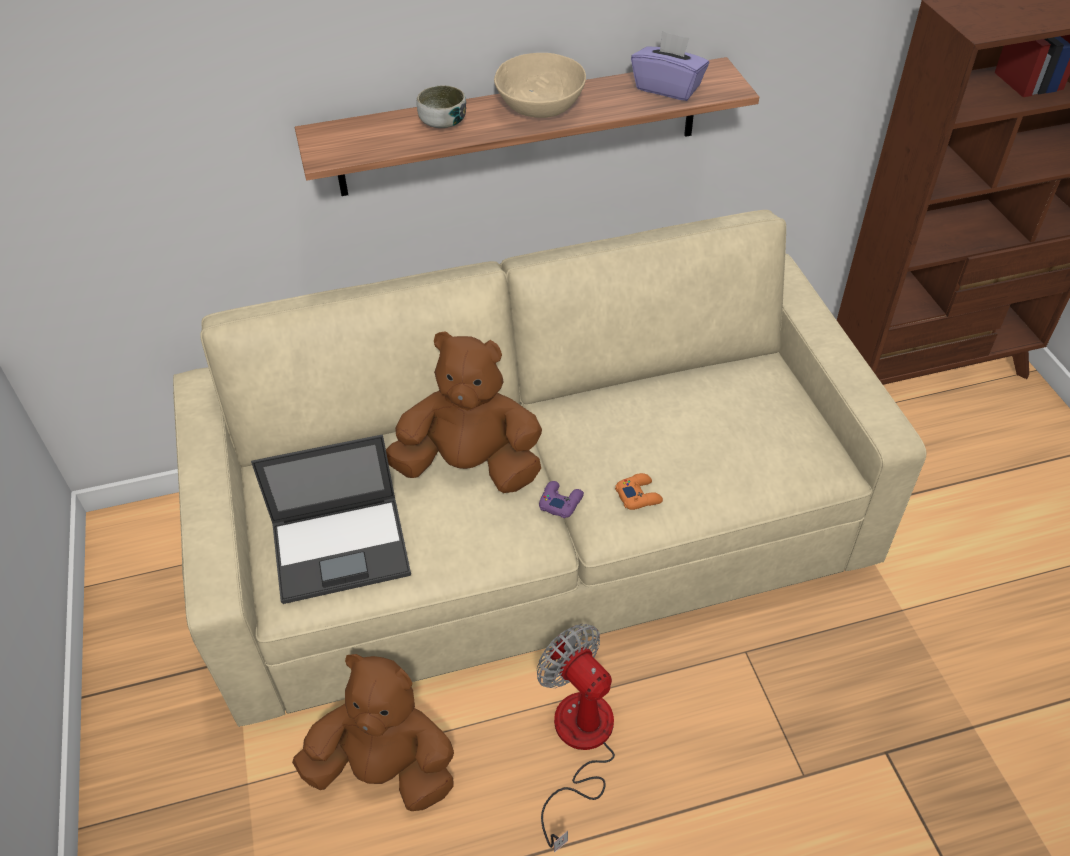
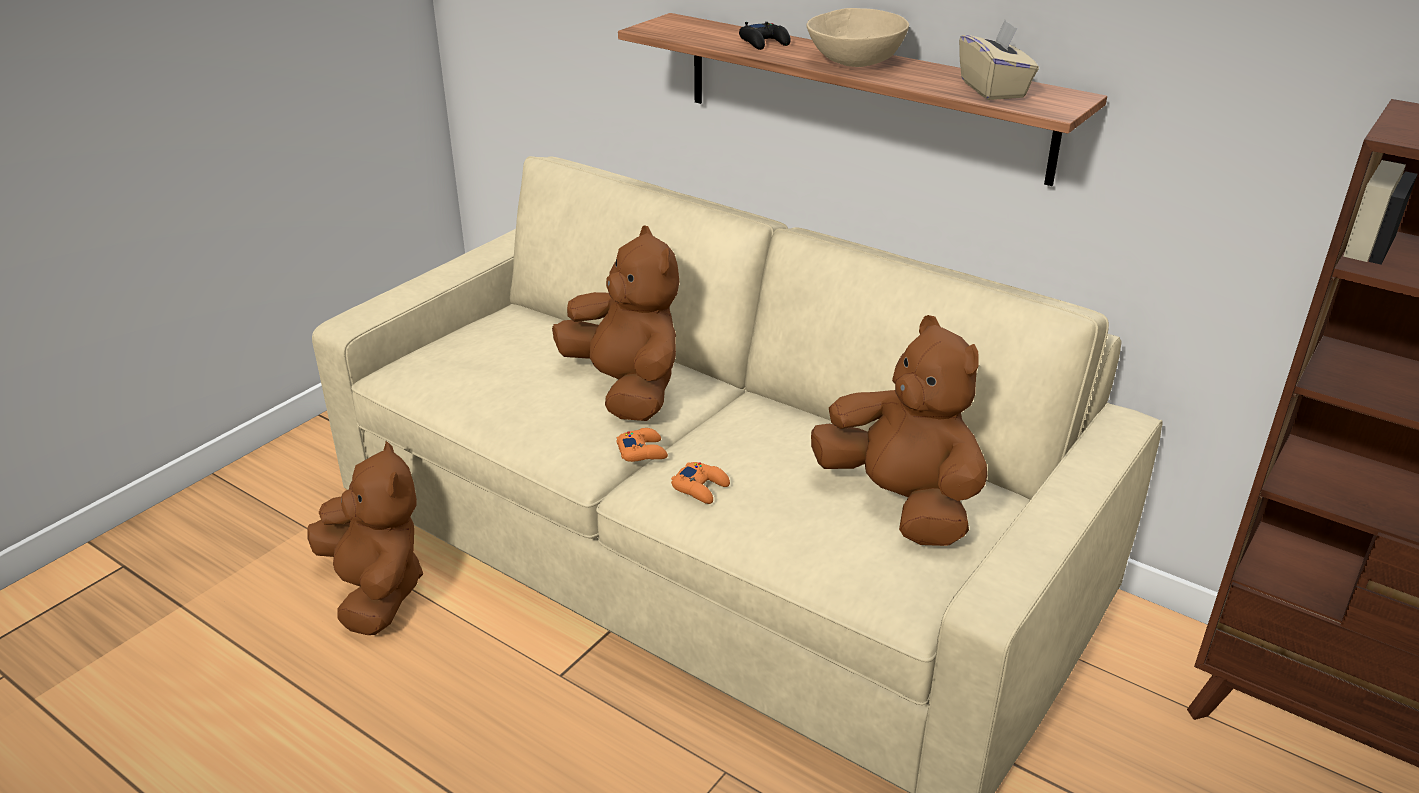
camera: 50 degrees right, 15 degrees down
laptop [251,435,411,604] -> none
bowl [416,85,466,128] -> black game controller [739,22,791,50]
fan [537,624,615,853] -> none
purple game controller [539,481,584,518] -> orange game controller [616,428,668,462]
purple tissue box [631,31,709,101] -> beige tissue box [959,20,1039,100]
none -> brown plush toy [811,315,987,546]

